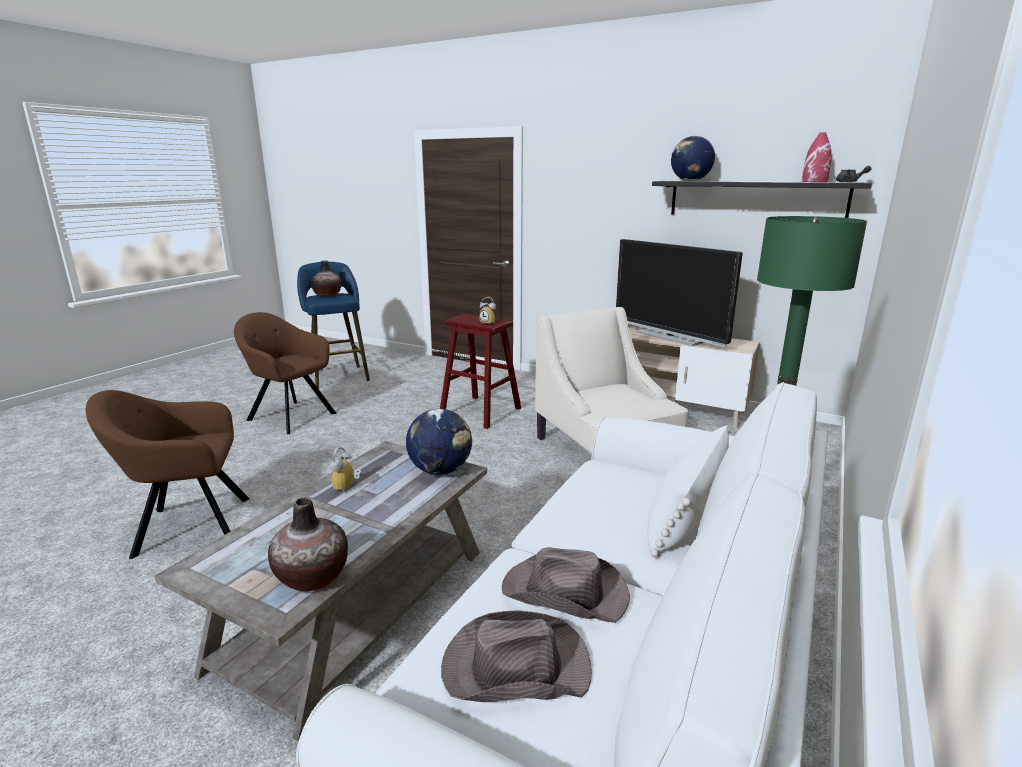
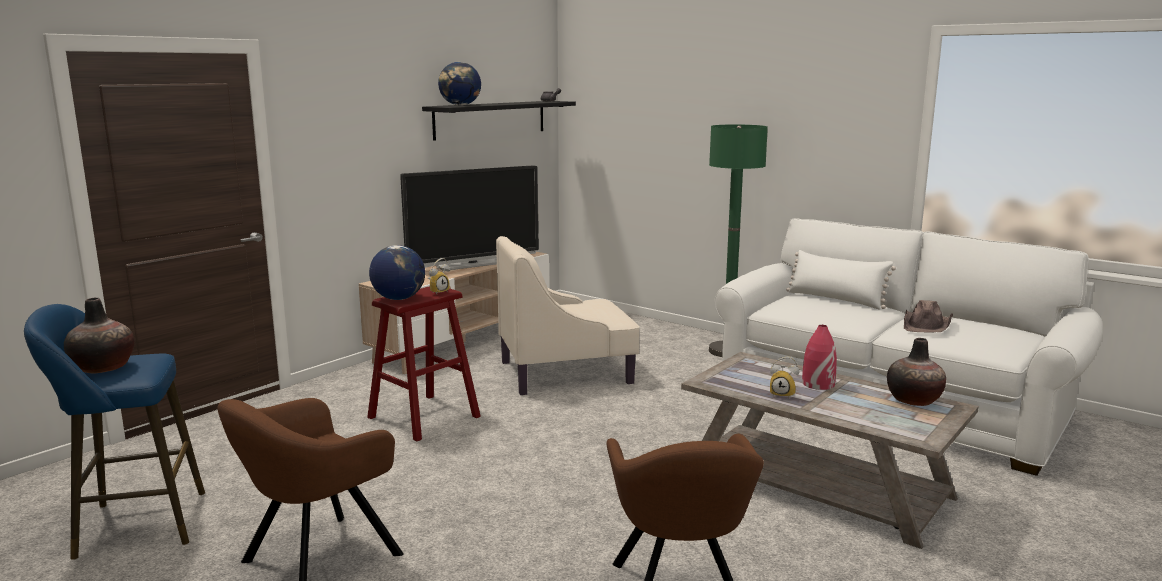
camera: 80 degrees left, 5 degrees down
globe [406,409,472,475] -> globe moved to [369,245,425,300]
brown hat [441,610,592,702] -> none
red vase [802,132,831,182] -> red vase moved to [802,325,837,390]

